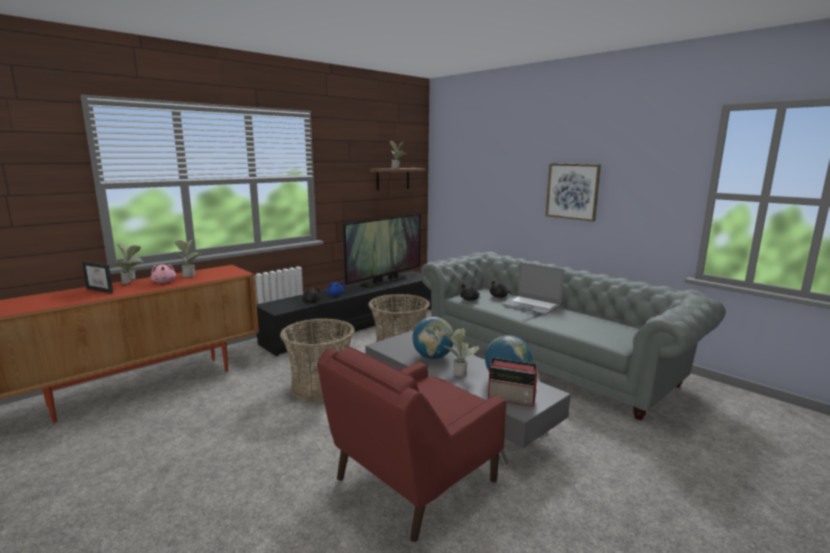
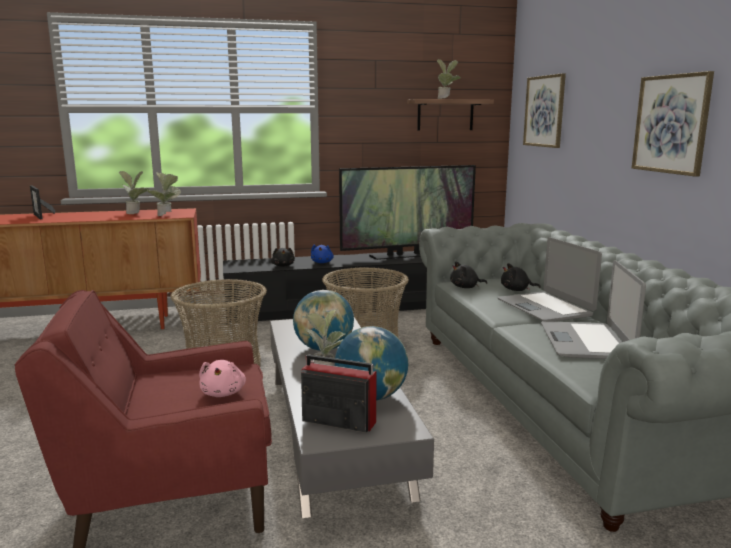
camera: 30 degrees right, 0 degrees up
potted plant [113,244,143,284] -> potted plant moved to [147,172,181,216]
pink plush toy [151,264,176,283] -> pink plush toy moved to [199,360,246,397]
radio [488,357,539,406] -> radio turned 150 degrees clockwise [300,355,376,433]
none -> picture [523,73,566,148]
none -> laptop [541,260,646,359]

